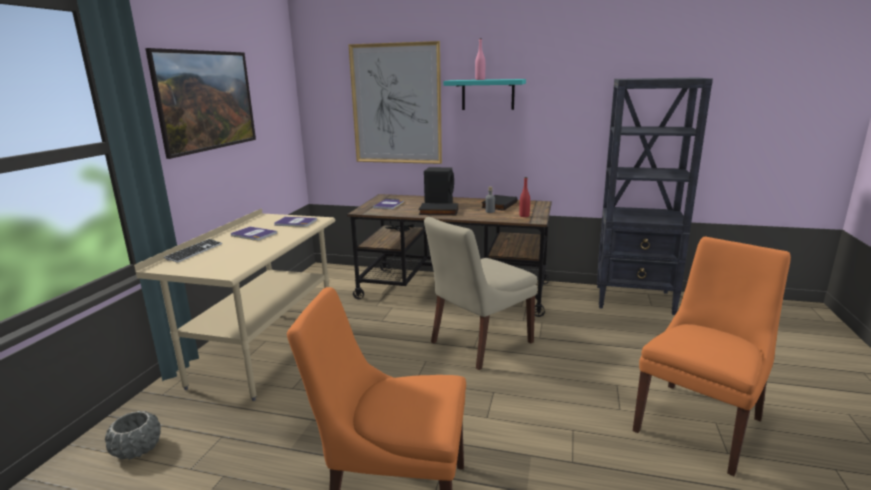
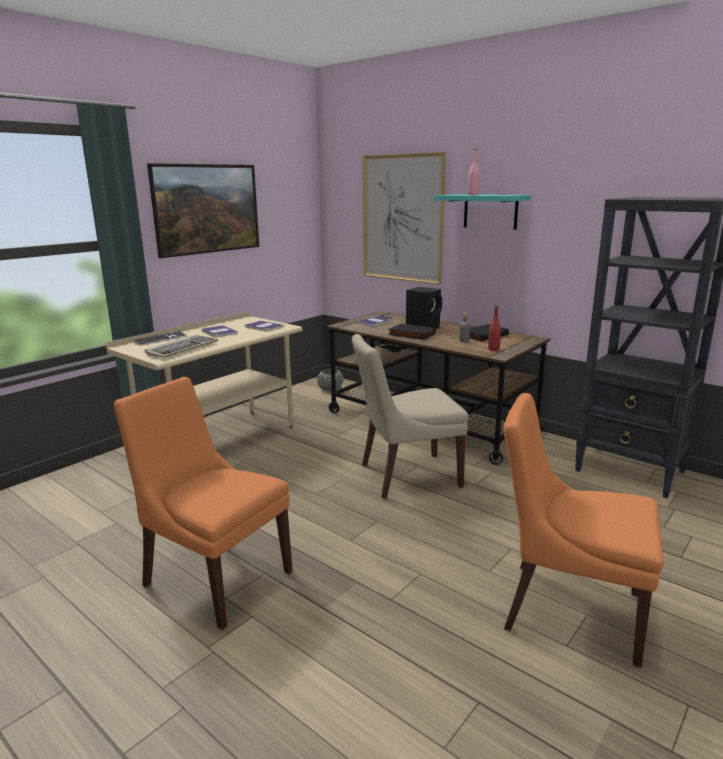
camera: 25 degrees right, 0 degrees up
grey planter [105,411,161,460] -> grey planter moved to [317,369,344,391]
orange chair [633,237,791,476] -> orange chair turned 135 degrees counterclockwise [504,393,663,668]
none -> keyboard [145,335,218,358]

